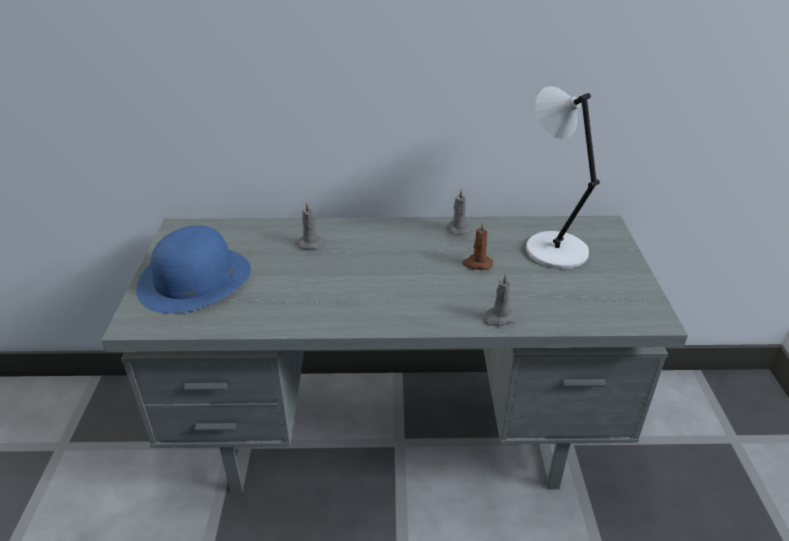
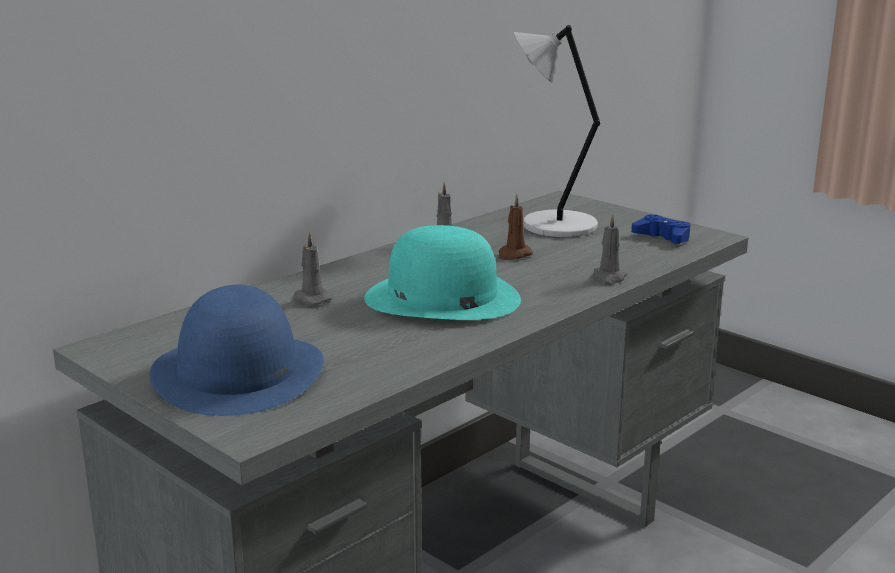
camera: 45 degrees left, 15 degrees down
none -> turquoise hat [364,225,521,320]
none -> blue game controller [631,214,691,244]

